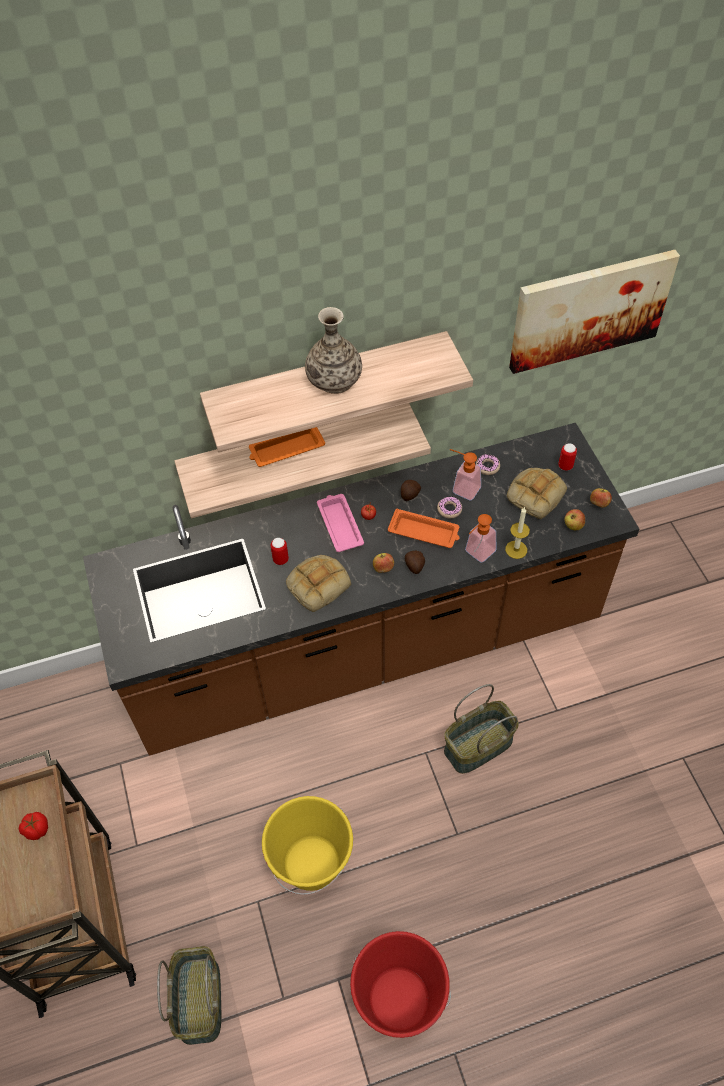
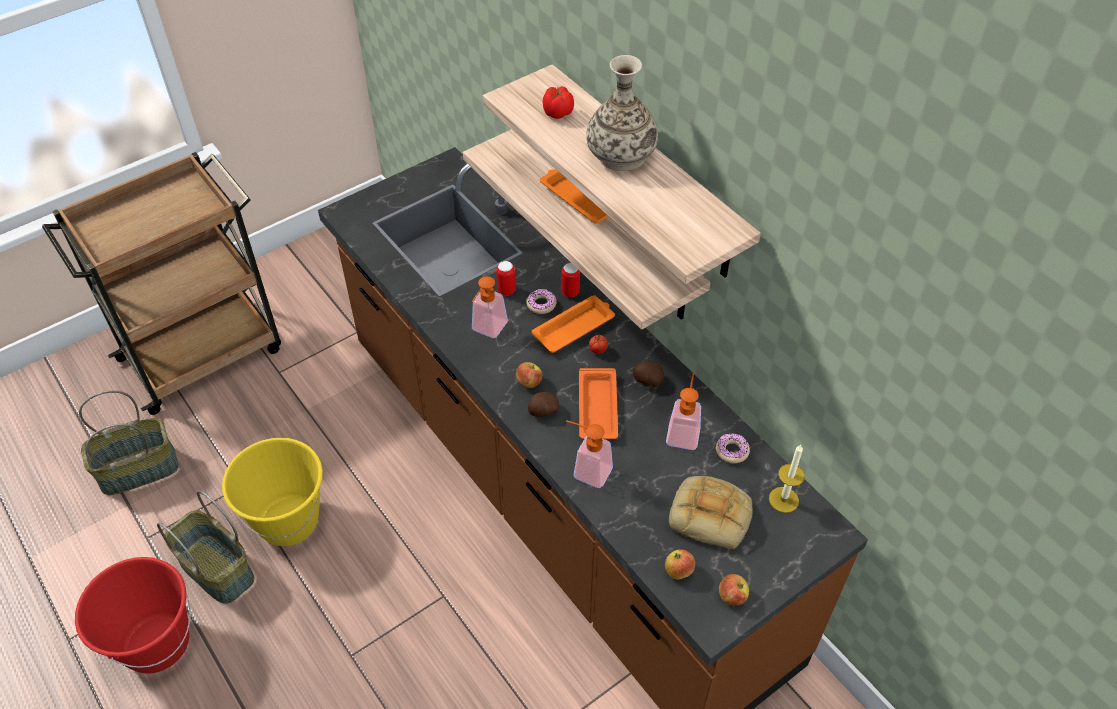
camera: 70 degrees right, 5 degrees down
tomato [19,812,48,840] -> tomato moved to [543,86,574,119]
bread [286,555,351,612] -> soap dispenser [472,276,508,338]
pink tray [317,494,364,552] -> orange tray [531,295,615,353]
donut [437,497,462,519] -> donut moved to [526,289,557,314]
basket [444,684,519,774] -> basket moved to [157,490,254,604]
candle [505,507,530,559] -> candle moved to [769,445,805,513]
picture [509,250,680,374] -> none
can [558,443,577,471] -> can moved to [562,263,580,297]

